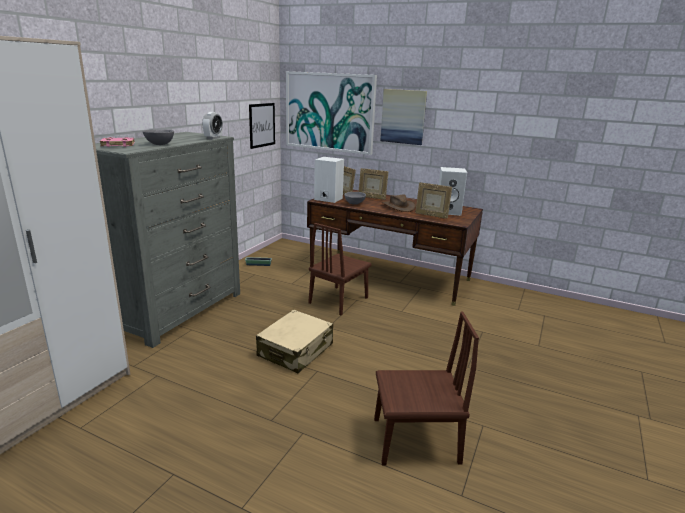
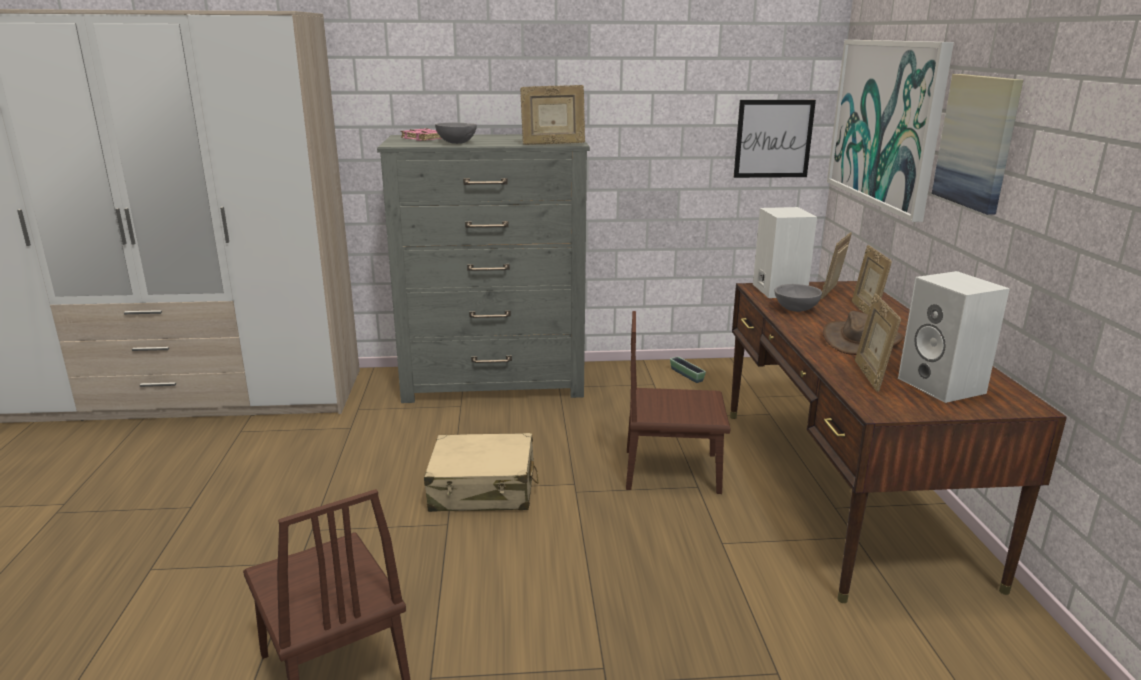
camera: 60 degrees right, 0 degrees up
alarm clock [202,112,223,139] -> picture frame [520,85,585,145]

